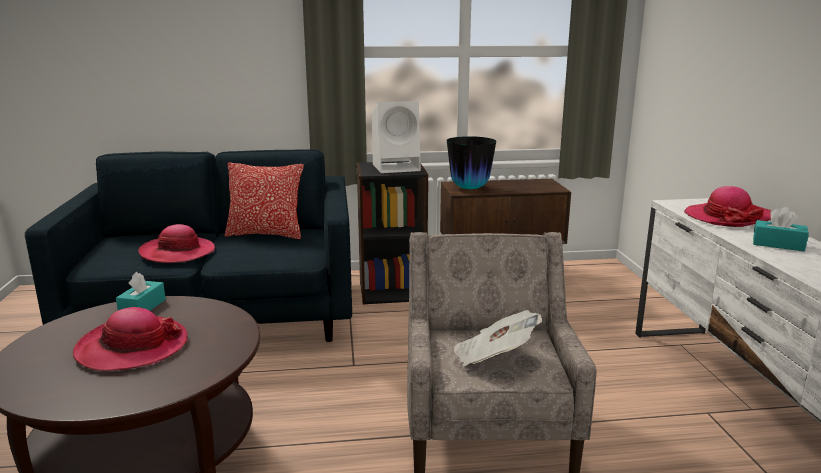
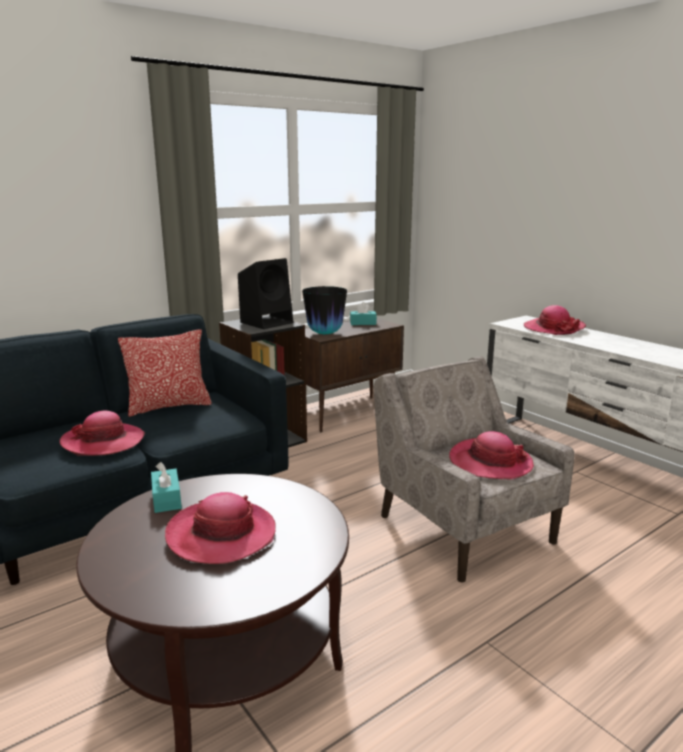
camera: 30 degrees left, 0 degrees up
white speaker [372,101,421,173] -> black speaker [238,258,293,329]
newspaper [453,310,542,367] -> hat [449,431,534,480]
turquoise tissue box [753,207,809,251] -> turquoise tissue box moved to [350,302,377,325]

